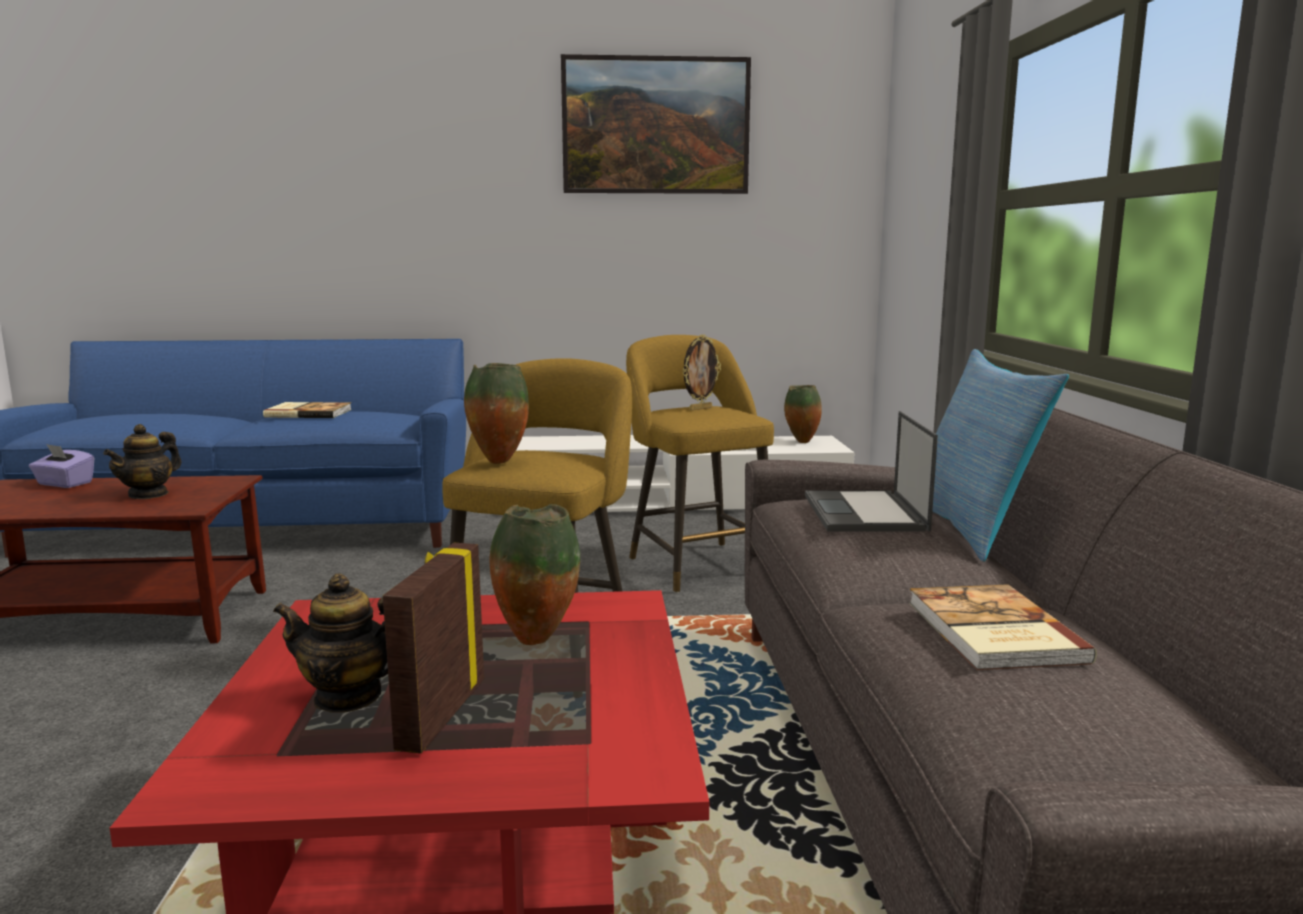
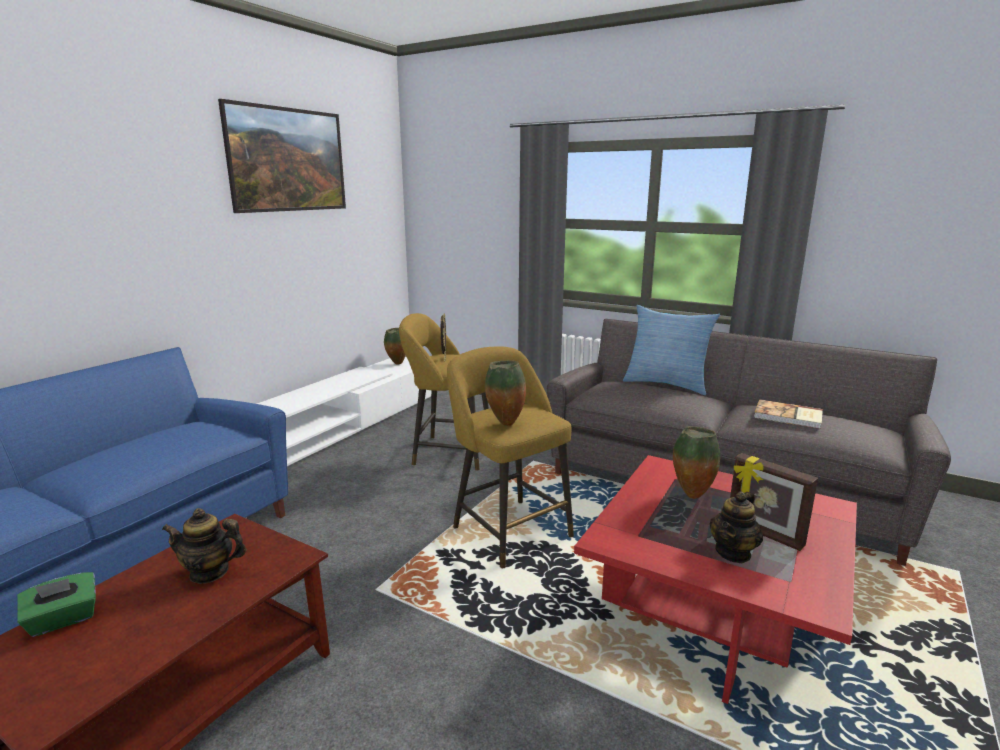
camera: 55 degrees left, 5 degrees up
purple tissue box [29,444,94,488] -> green tissue box [17,572,96,637]
teapot [103,424,181,499] -> teapot turned 120 degrees clockwise [162,508,247,584]
book [263,402,352,418] -> none
laptop [805,411,938,532] -> none

